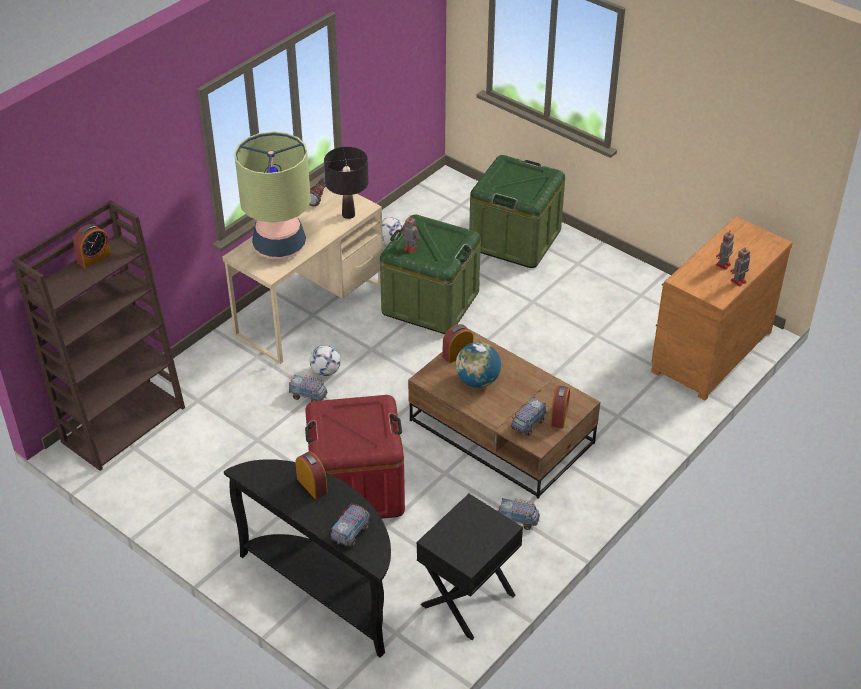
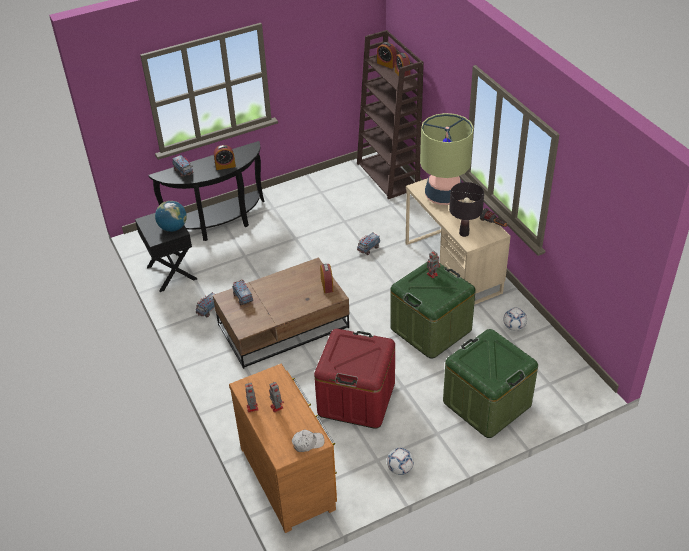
camera: 115 degrees right, 0 degrees up
red storage box [305,395,405,519] -> red storage box moved to [314,329,395,429]
football [309,345,341,376] -> football moved to [387,448,414,475]
globe [456,342,501,388] -> globe moved to [155,201,187,232]
alarm clock [550,385,570,429] -> alarm clock moved to [377,42,397,69]
none -> white cap [292,430,325,452]

